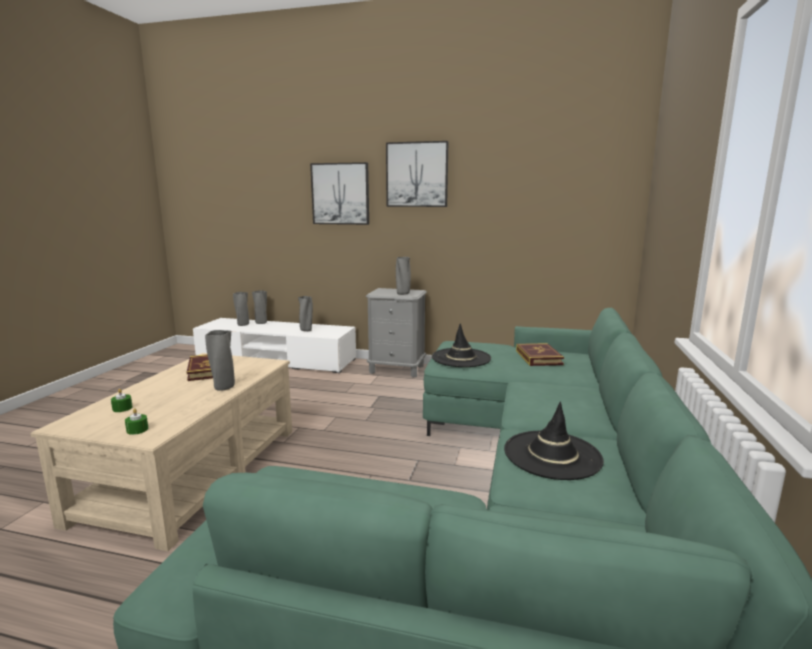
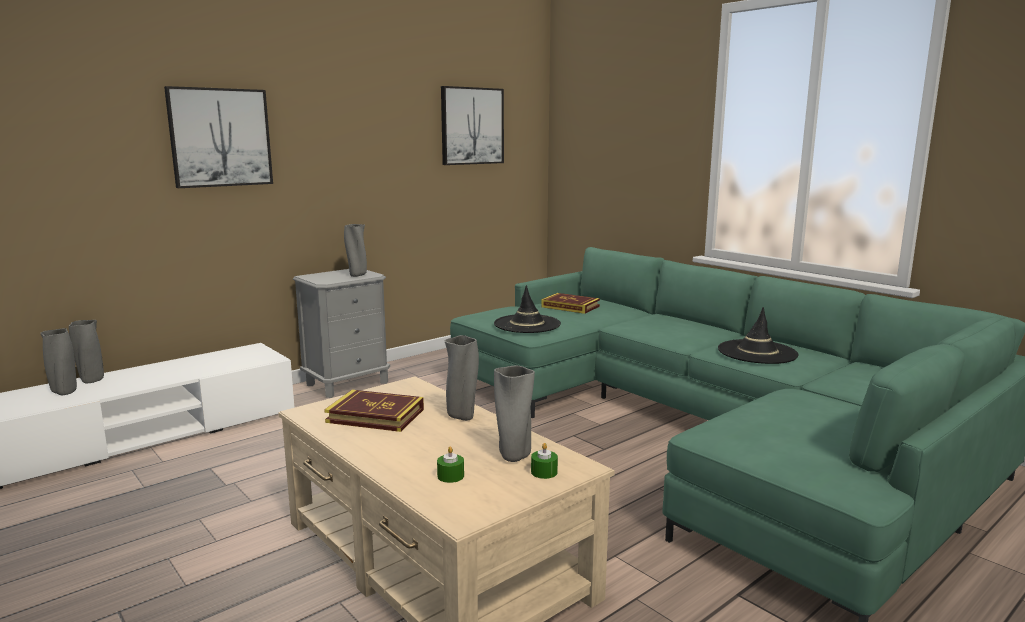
camera: 55 degrees left, 0 degrees up
grey vase [298,296,313,331] -> grey vase moved to [494,366,535,462]
picture [386,141,449,207] -> picture moved to [441,86,504,165]

